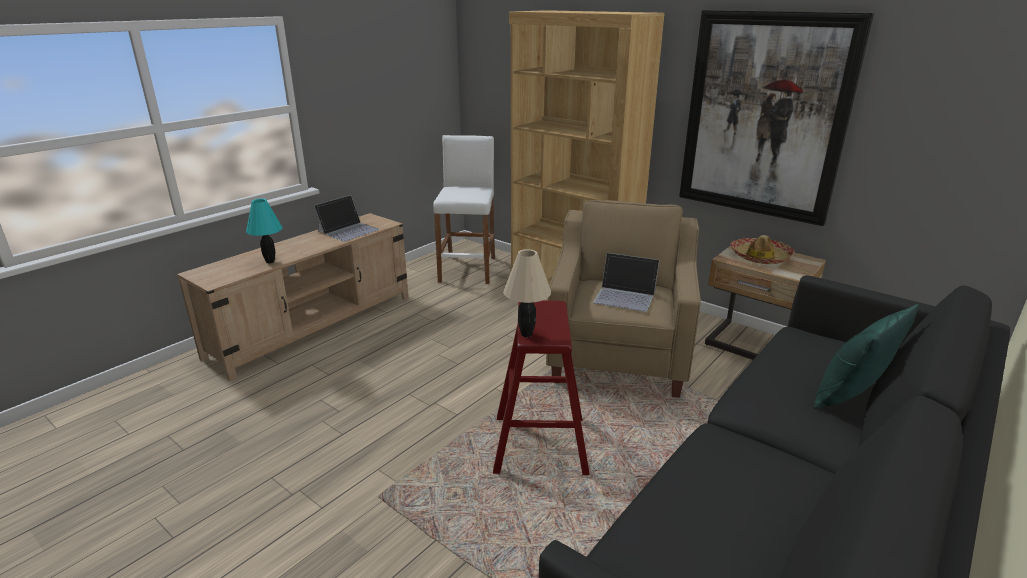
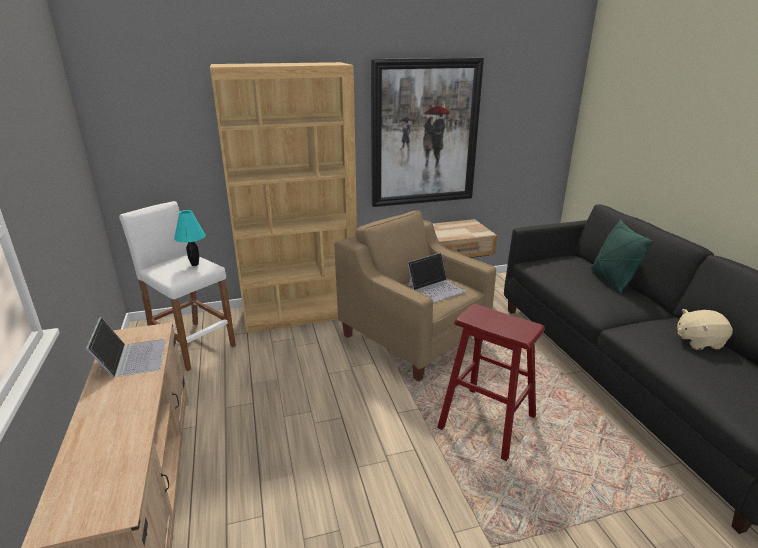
camera: 55 degrees left, 0 degrees up
turquoise table lamp [246,199,283,263] -> turquoise table lamp moved to [174,210,206,266]
beige table lamp [503,249,551,337] -> none
hat [730,235,795,264] -> none
none -> beige plush toy [677,309,733,350]

